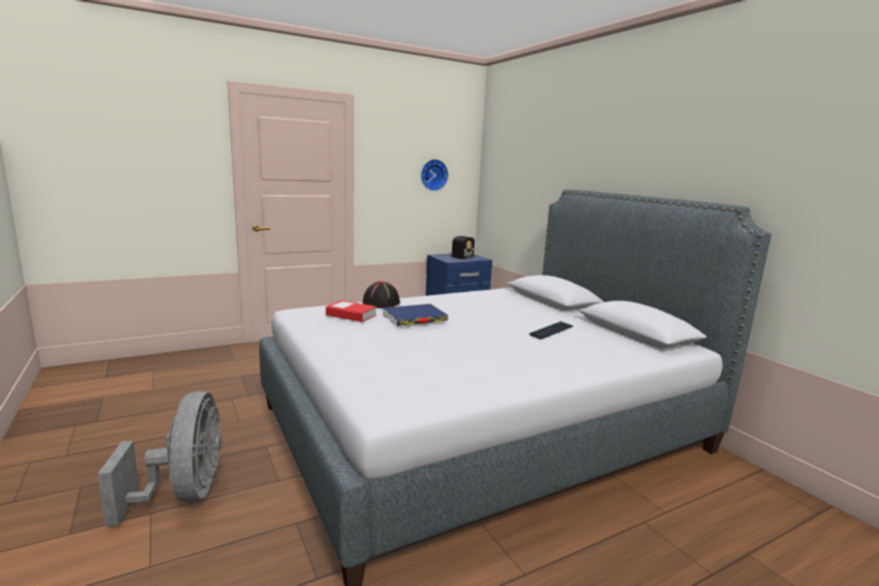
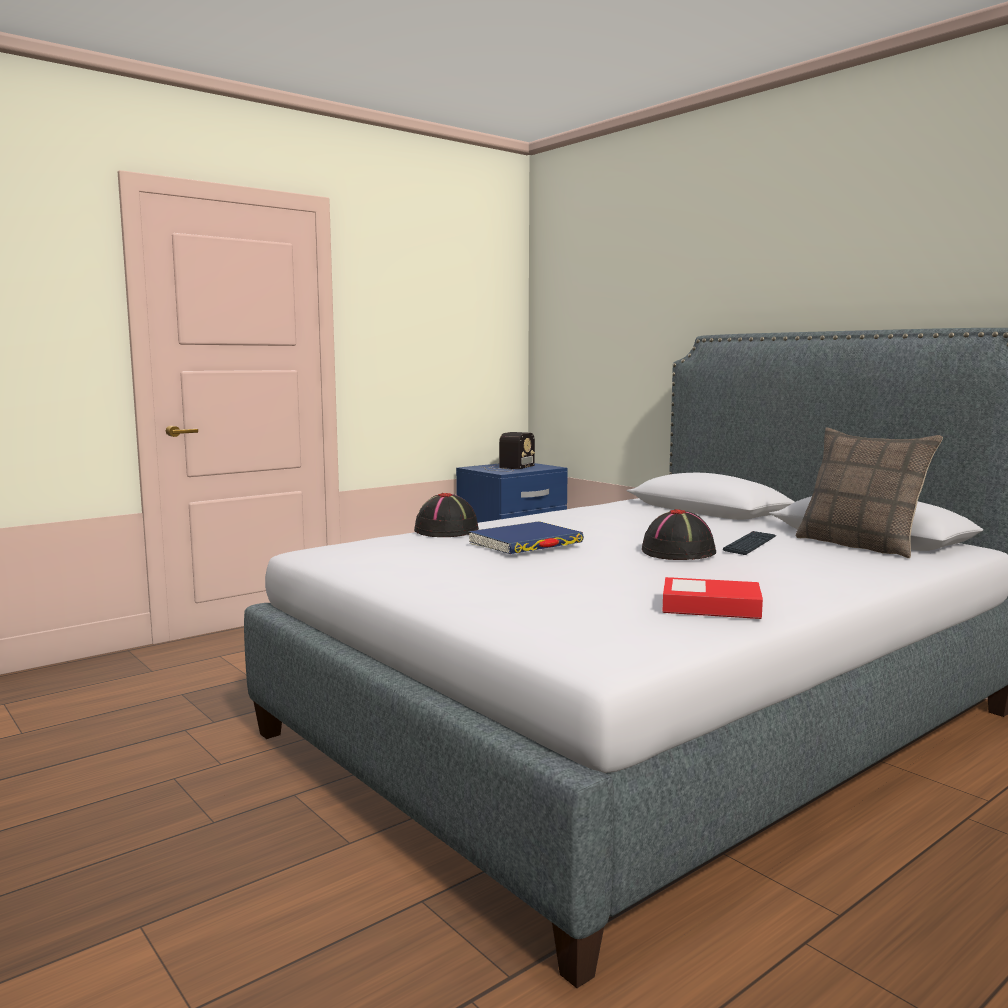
camera: 10 degrees left, 5 degrees down
grey fan [98,391,222,527] -> none
book [326,300,377,322] -> book moved to [662,577,763,619]
wall clock [421,159,448,191] -> none
none -> black hat [642,509,716,560]
none -> pillow [795,428,943,558]

